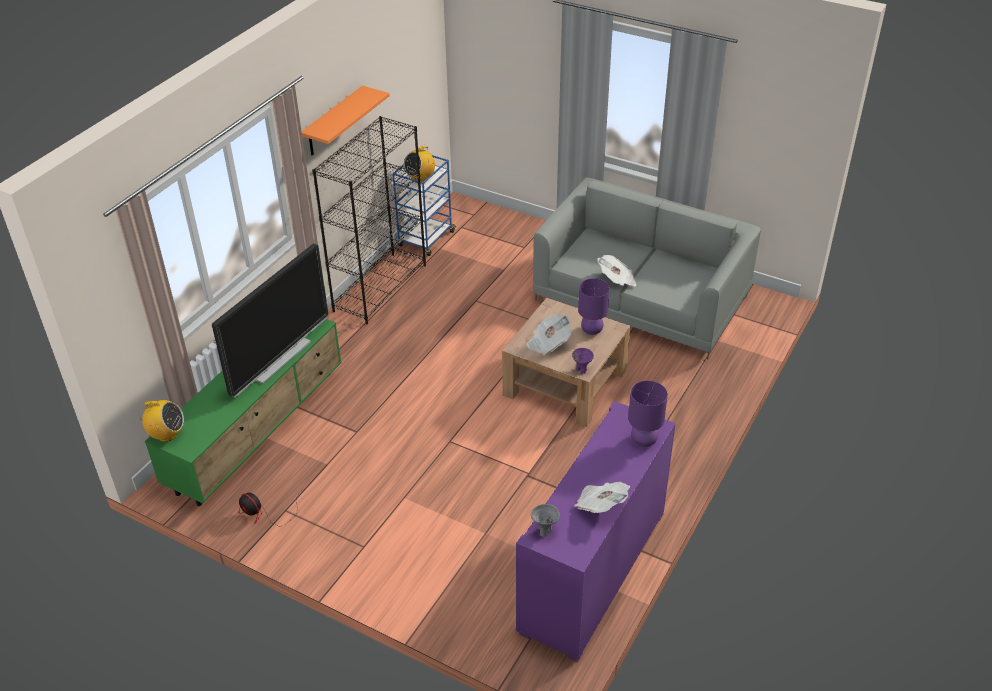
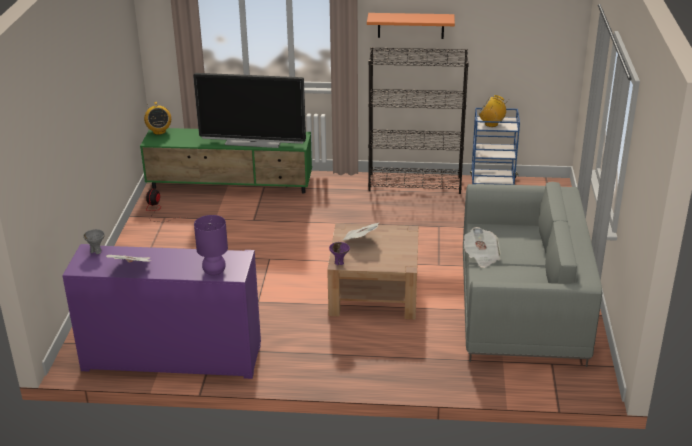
camera: 65 degrees right, 10 degrees down
purple table lamp [578,278,610,335] -> none

